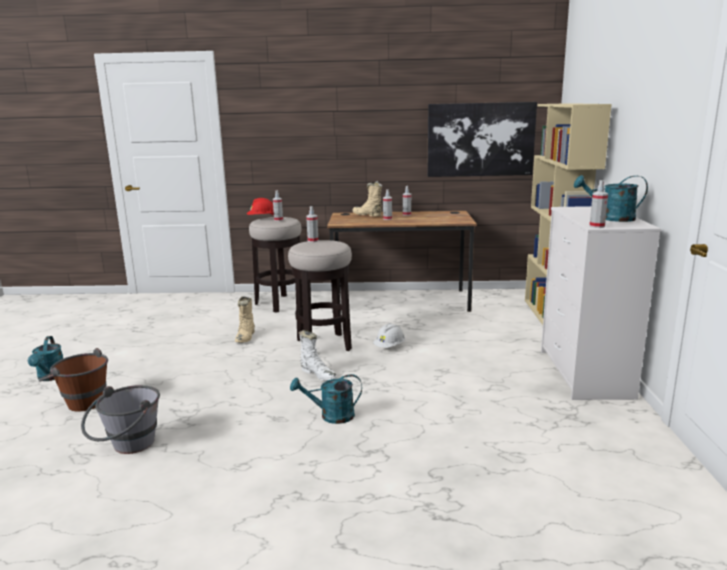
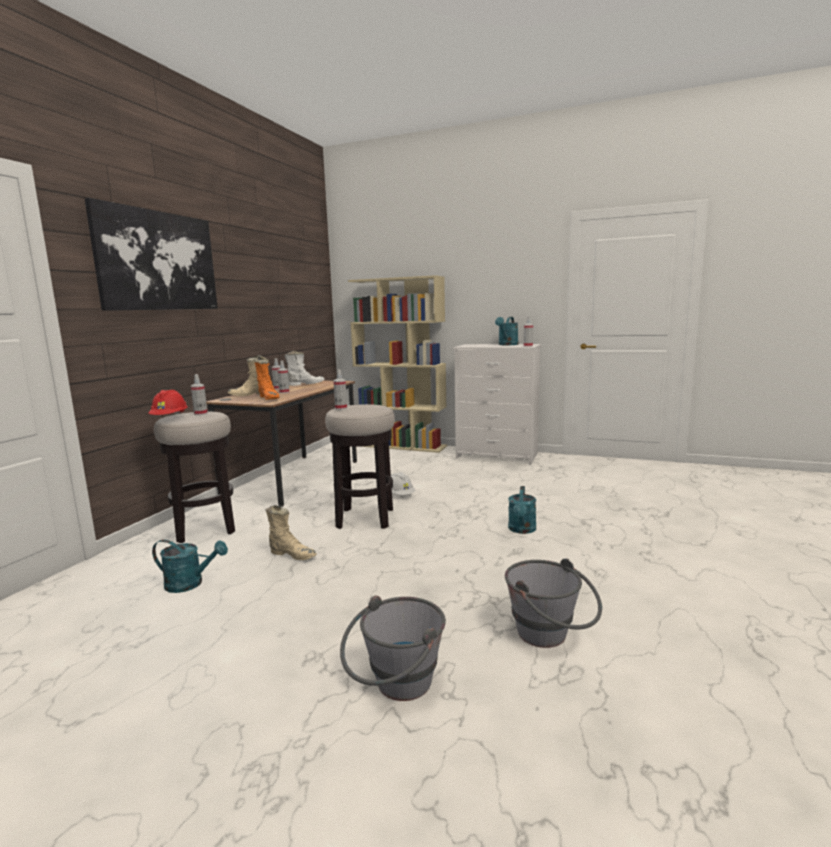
camera: 70 degrees left, 5 degrees down
turquoise watering can [28,336,63,381] -> turquoise watering can moved to [152,539,228,593]
brown bucket [39,348,108,411] -> grey bucket [340,596,446,701]
white boot [298,330,337,381] -> white boot moved to [285,350,324,386]
picture [427,102,537,177] -> picture moved to [85,198,218,311]
none -> orange boot [255,357,280,400]

